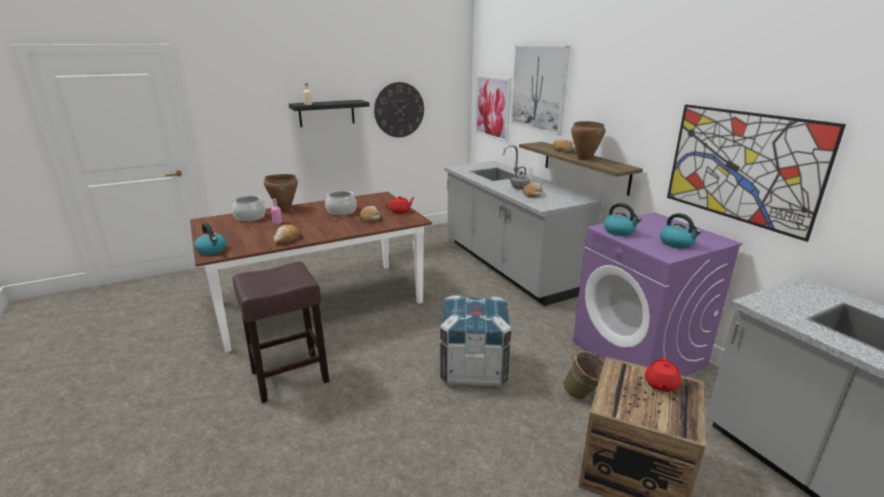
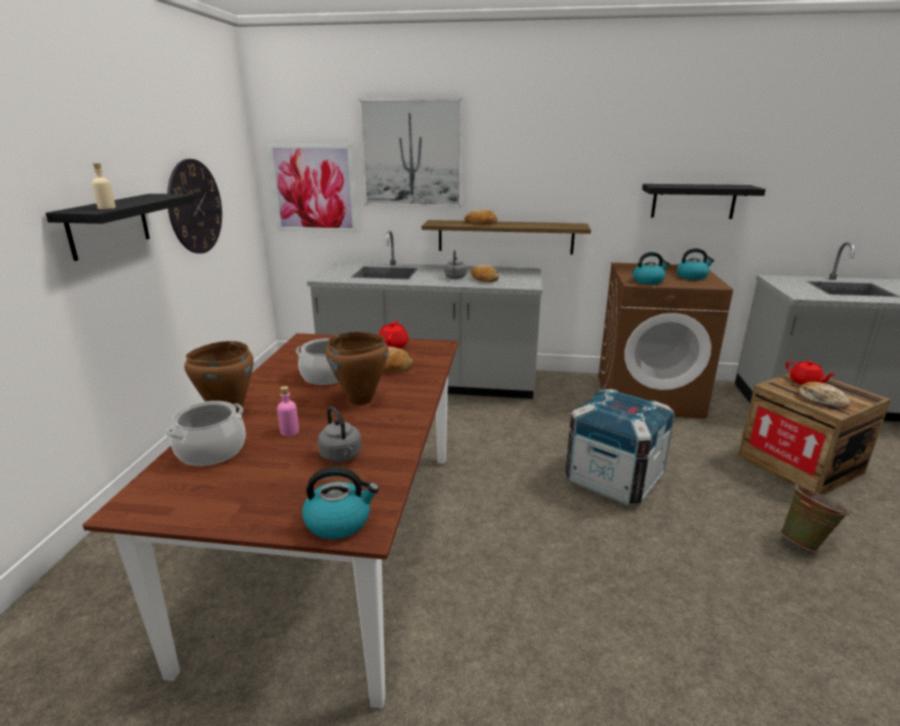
camera: 55 degrees left, 0 degrees up
brown stool [232,262,329,403] -> none
bread [273,224,300,244] -> bread moved to [797,381,851,408]
green bucket [563,351,604,400] -> green bucket moved to [780,483,851,552]
brown cooking pot [571,121,606,160] -> brown cooking pot moved to [326,332,389,405]
purple washing machine [573,213,742,377] -> brown washing machine [599,263,733,419]
picture [667,104,846,242] -> black shelf [642,184,766,219]
none -> grey kettle [318,406,362,462]

